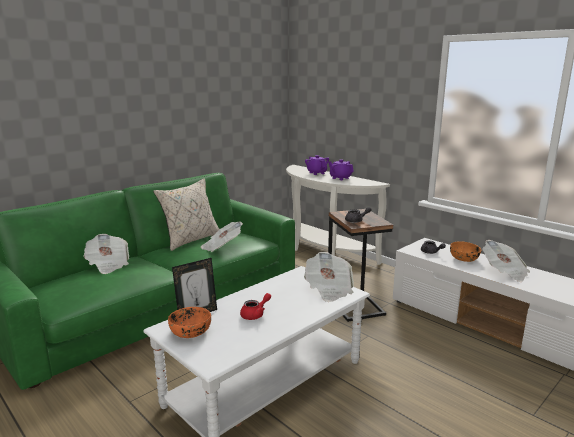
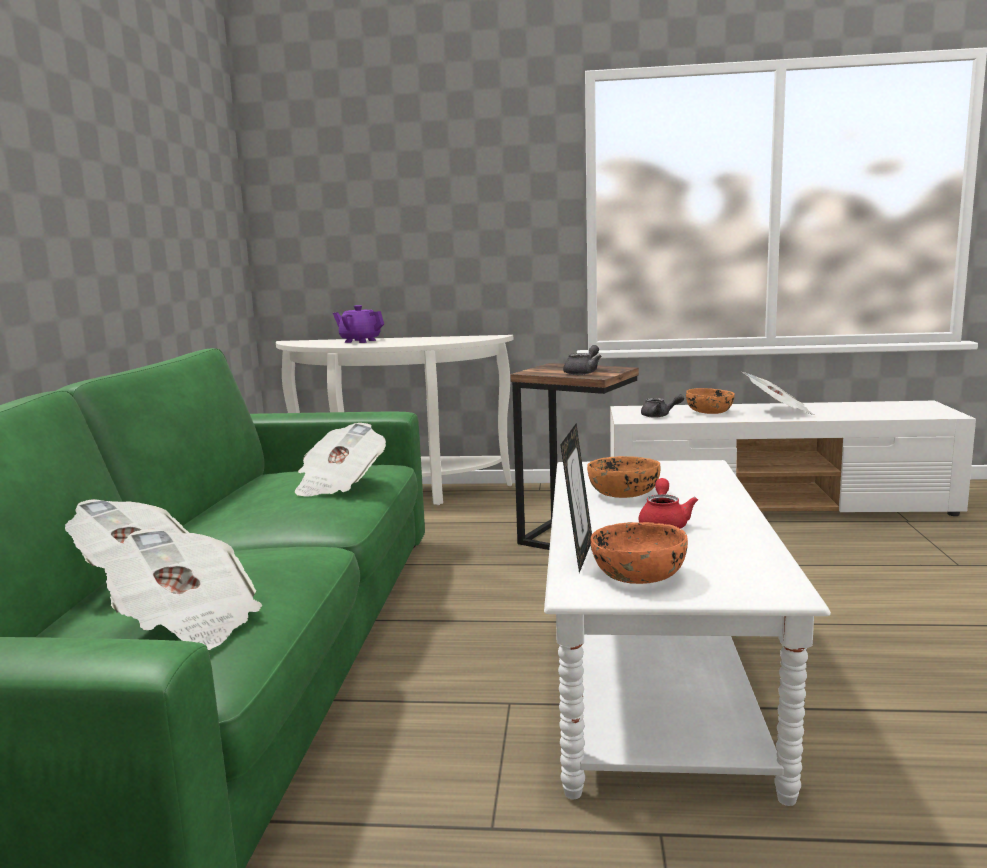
camera: 40 degrees left, 5 degrees down
beige pillow [153,178,219,251] -> none
newspaper [304,252,354,302] -> newspaper moved to [103,528,262,650]
purple teapot [328,159,354,180] -> none
none -> orange bowl [587,456,660,498]

